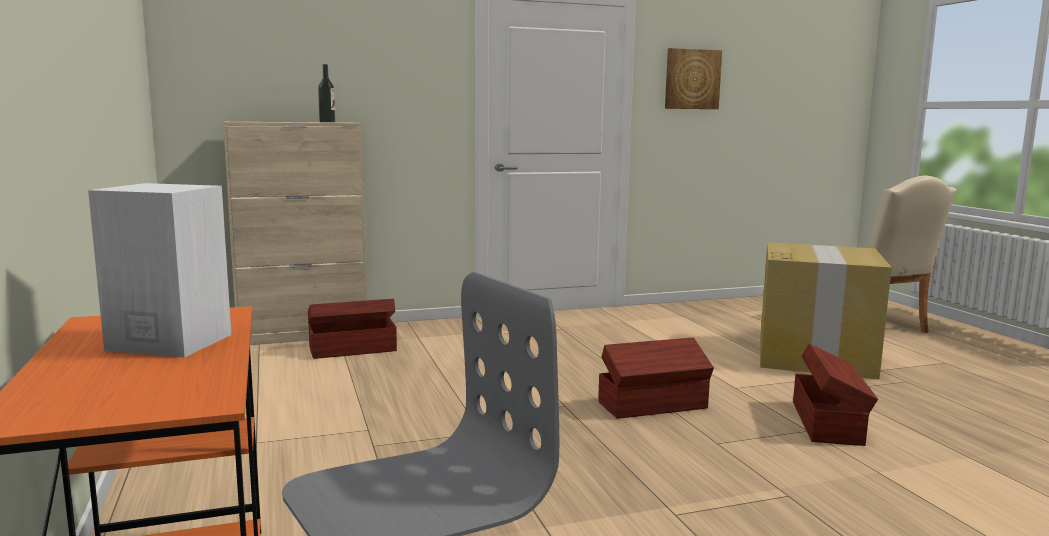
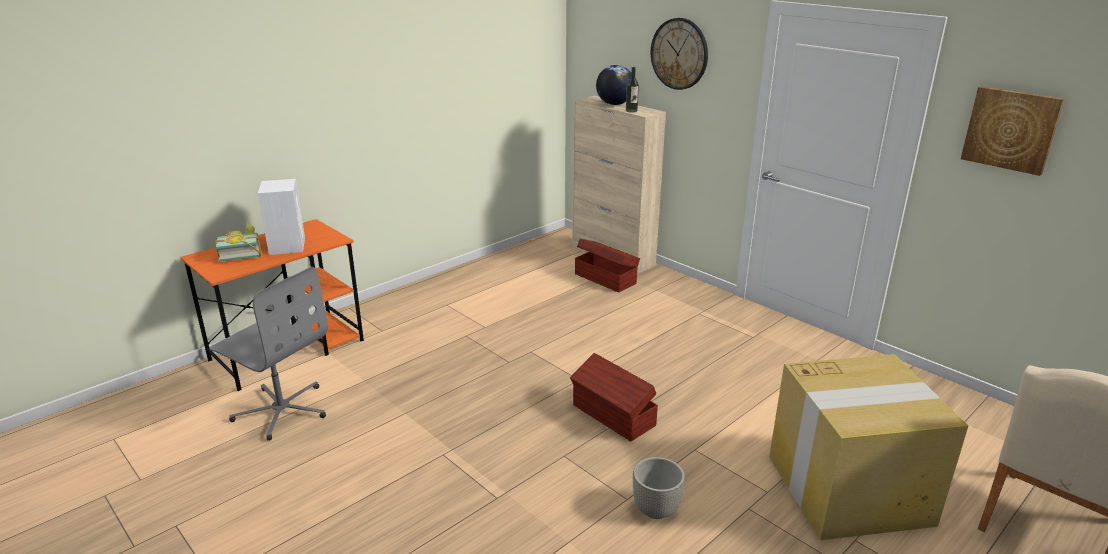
camera: 65 degrees right, 15 degrees up
brown storage box [793,343,878,446] -> grey planter [633,457,685,519]
none -> book [215,223,262,262]
none -> globe [596,65,631,105]
none -> wall clock [651,18,708,90]

